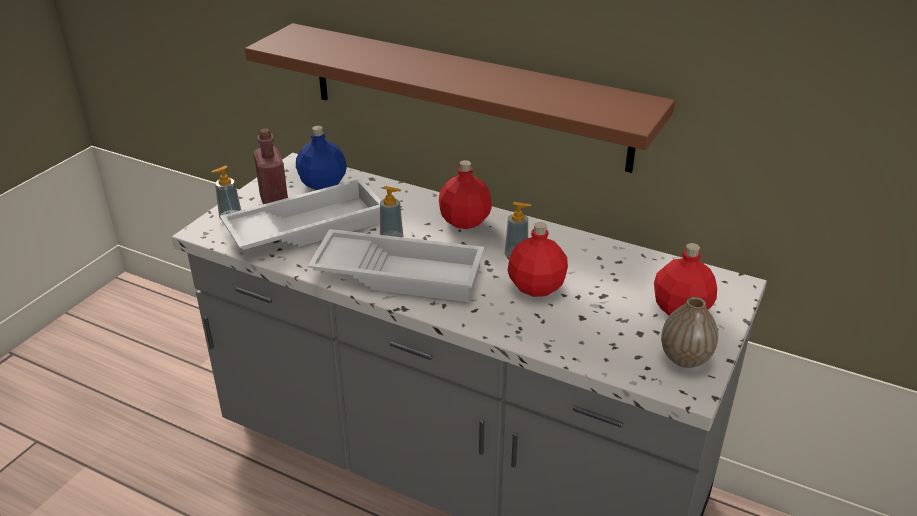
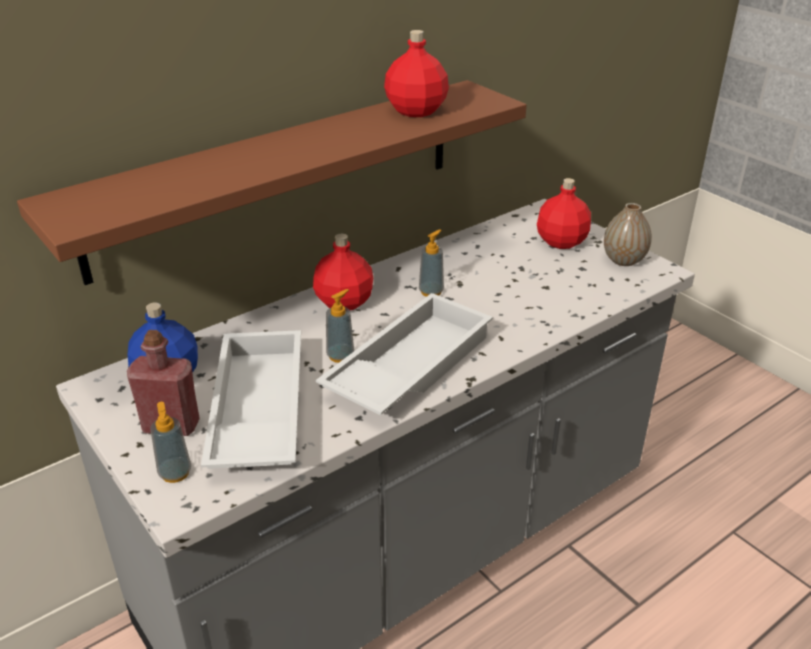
camera: 65 degrees left, 0 degrees up
red bottle [508,222,568,297] -> red bottle moved to [384,30,449,117]

